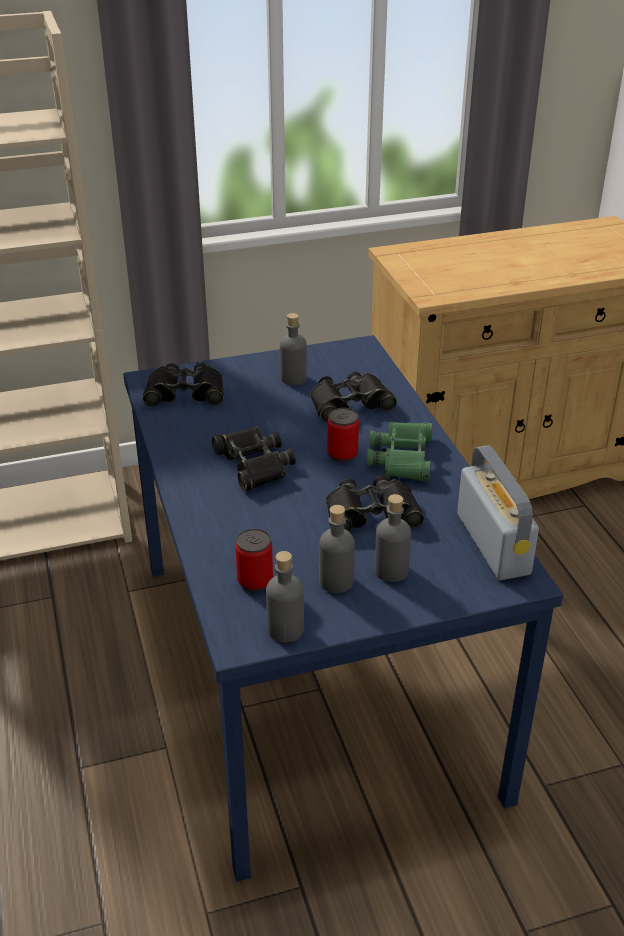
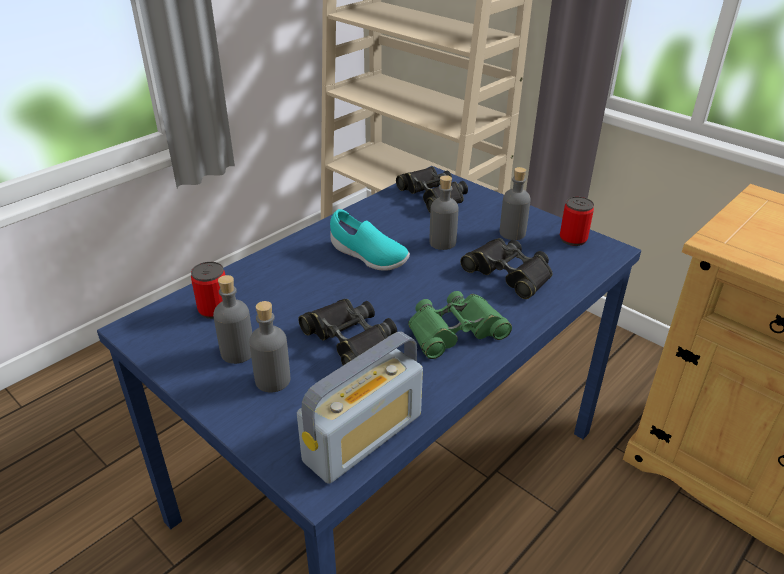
camera: 60 degrees right, 0 degrees up
black binoculars [212,427,296,491] -> turquoise shoe [330,209,410,271]
grey bottle [266,551,304,642] -> grey bottle moved to [430,175,459,250]
can [327,408,359,462] -> can moved to [560,197,594,246]

